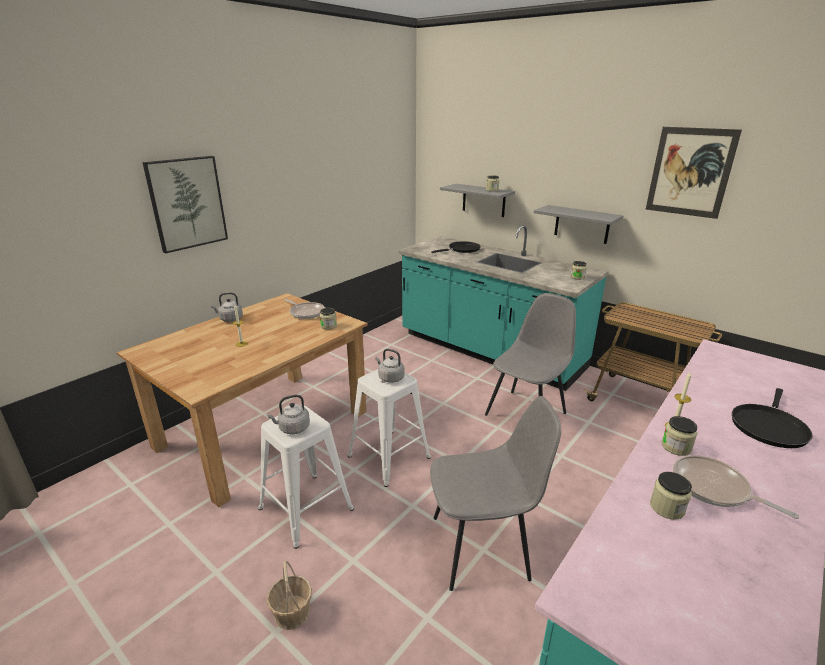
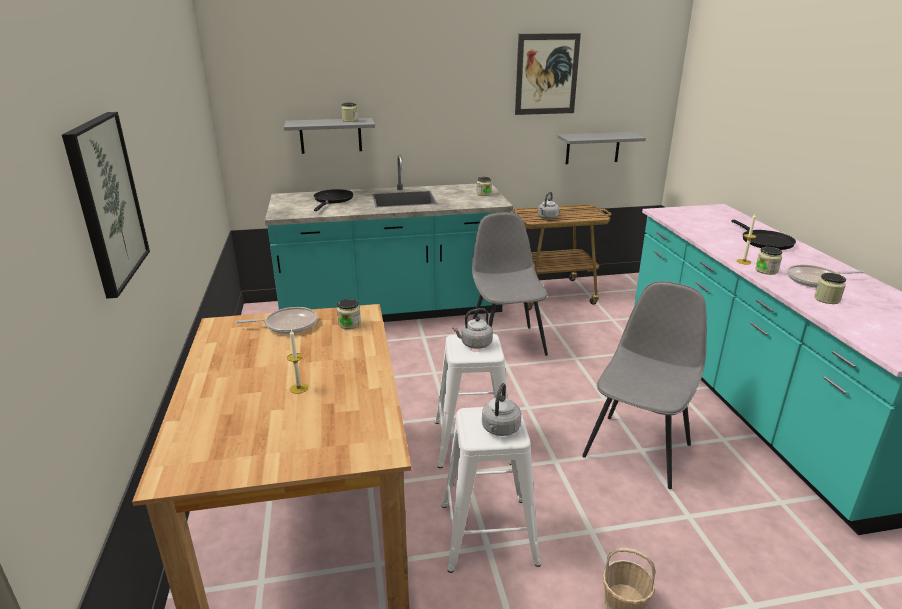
camera: 50 degrees left, 0 degrees up
grey kettle [211,292,243,322] -> grey kettle moved to [538,192,559,219]
grey shelf [534,205,623,244] -> grey shelf moved to [557,132,646,164]

